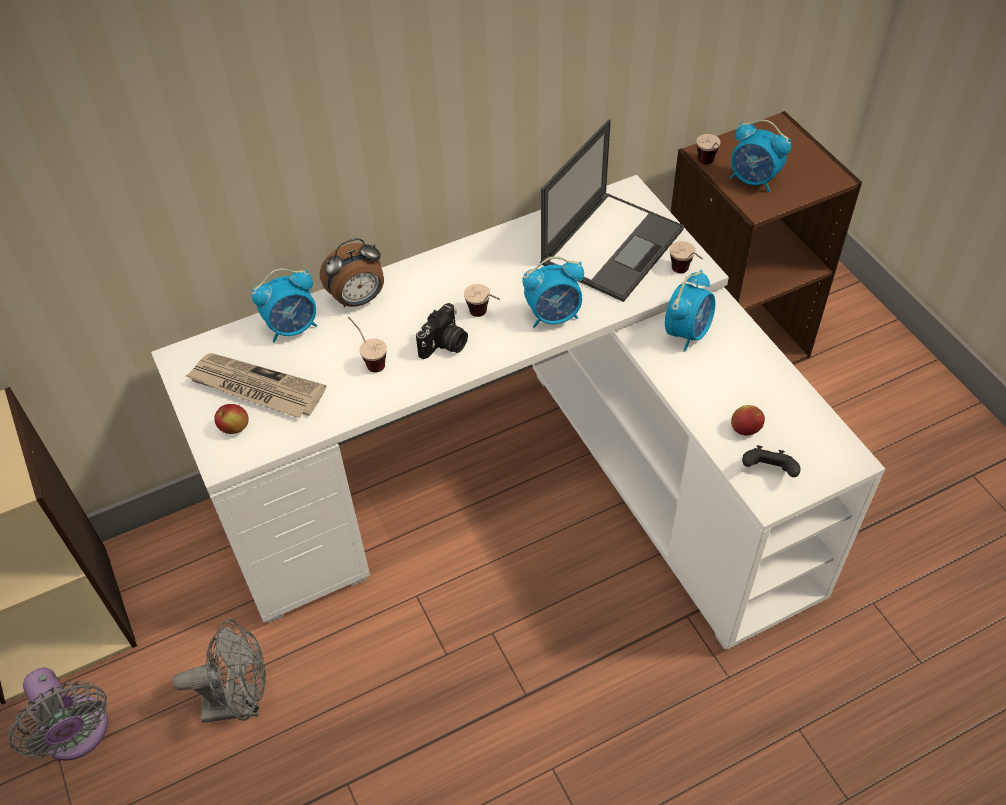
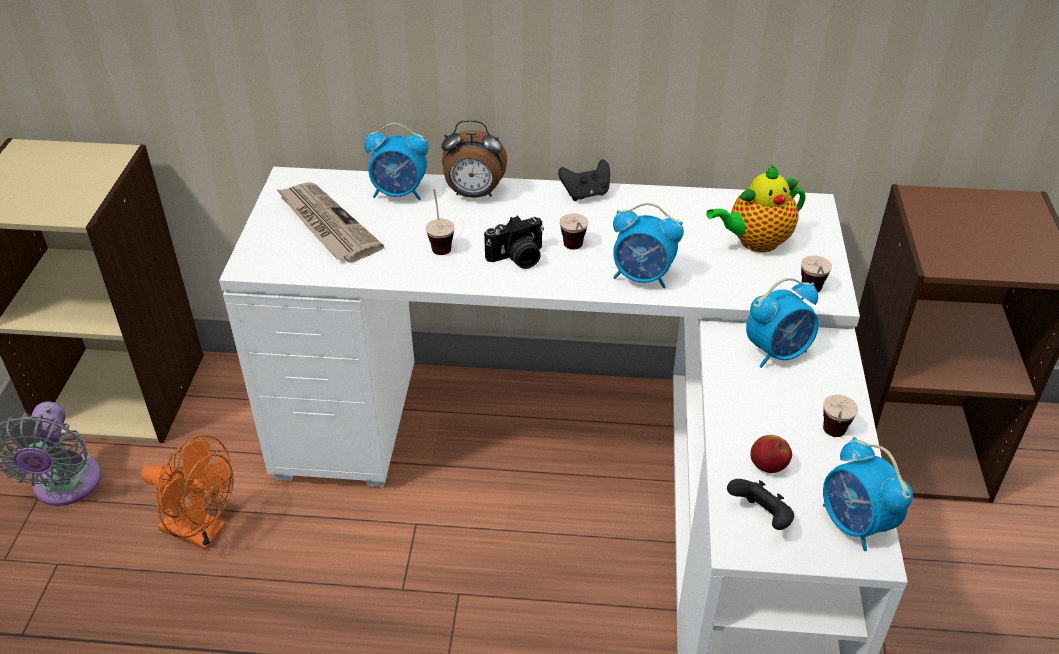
camera: 30 degrees right, 10 degrees down
grey fan [172,619,266,723] -> orange fan [141,435,234,550]
apple [214,404,249,434] -> none
laptop [540,119,684,302] -> teapot [706,164,805,252]
cup [697,134,722,165] -> cup moved to [823,395,858,437]
alarm clock [730,120,791,192] -> alarm clock moved to [823,437,913,551]
none -> black game controller [558,159,610,201]

